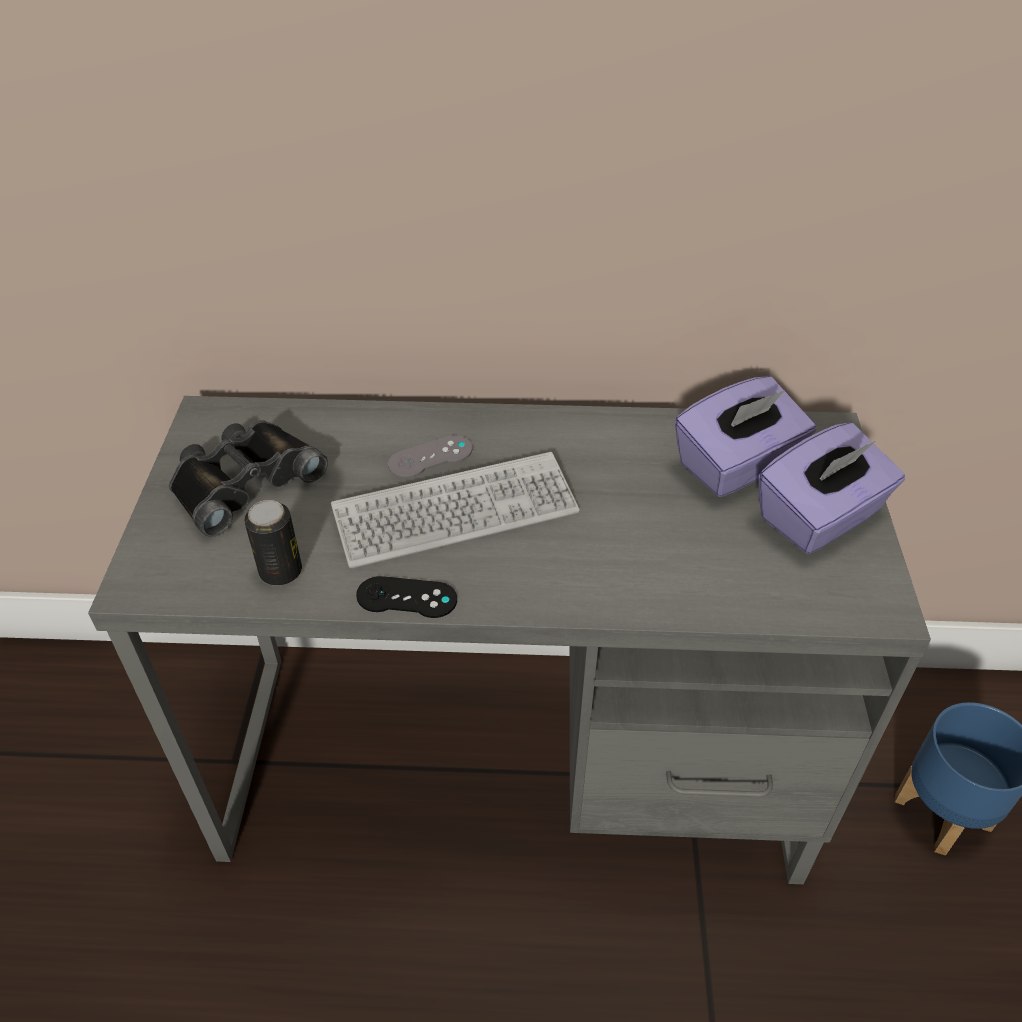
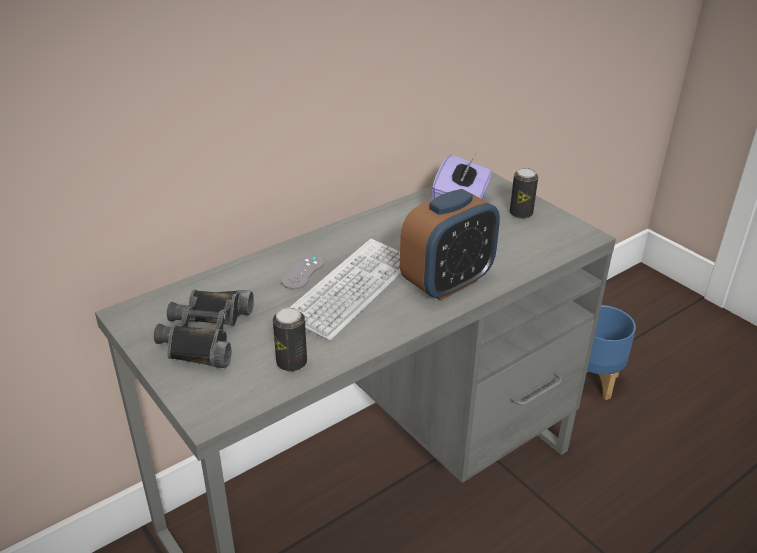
camera: 40 degrees left, 10 degrees down
black game controller [356,576,457,618] -> none
purple tissue box [759,423,905,554] -> can [510,168,538,219]
none -> alarm clock [400,189,500,301]

